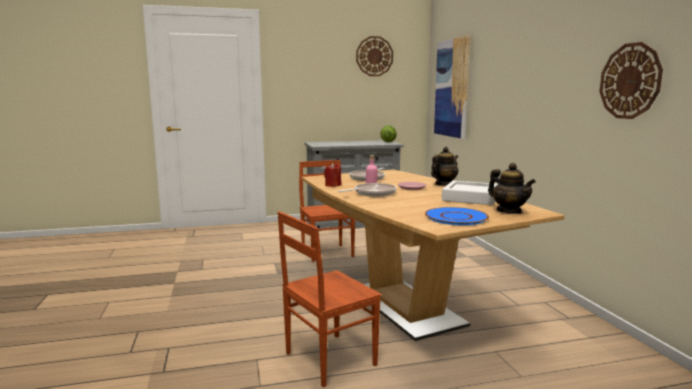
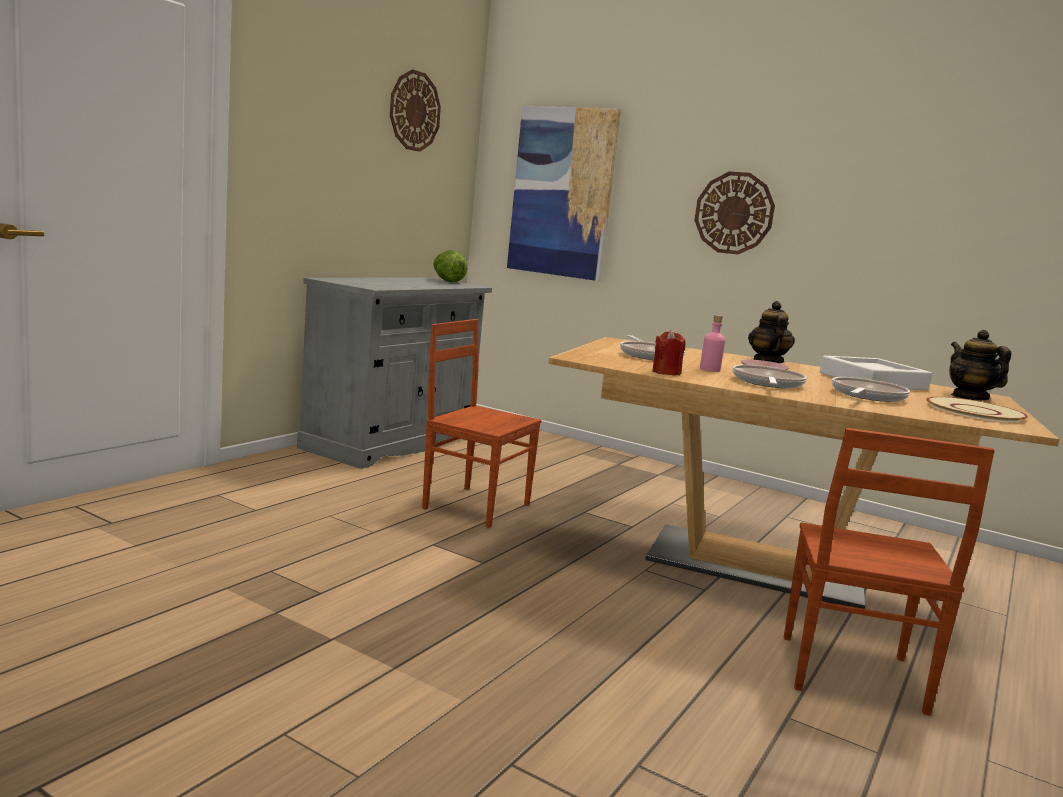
camera: 45 degrees left, 0 degrees up
blue plate [425,207,489,225] -> beige plate [926,397,1028,422]
teapot [488,163,536,214] -> teapot turned 120 degrees counterclockwise [949,330,1011,400]
wall clock [599,42,663,119] -> wall clock moved to [694,172,775,255]
none -> frying pan [832,377,910,402]

